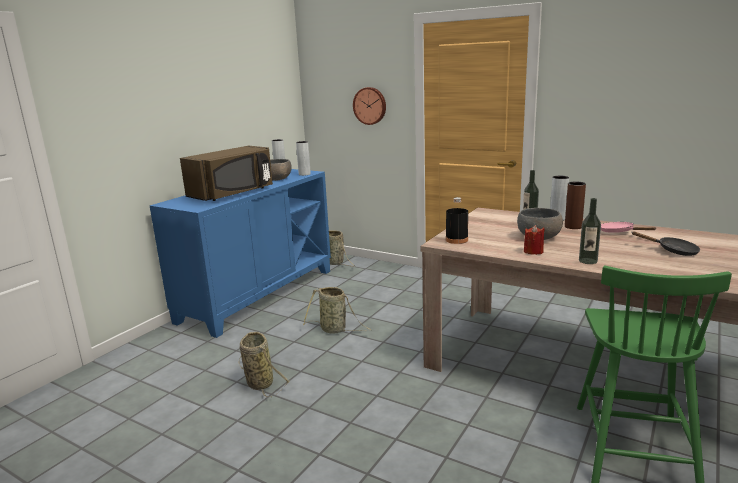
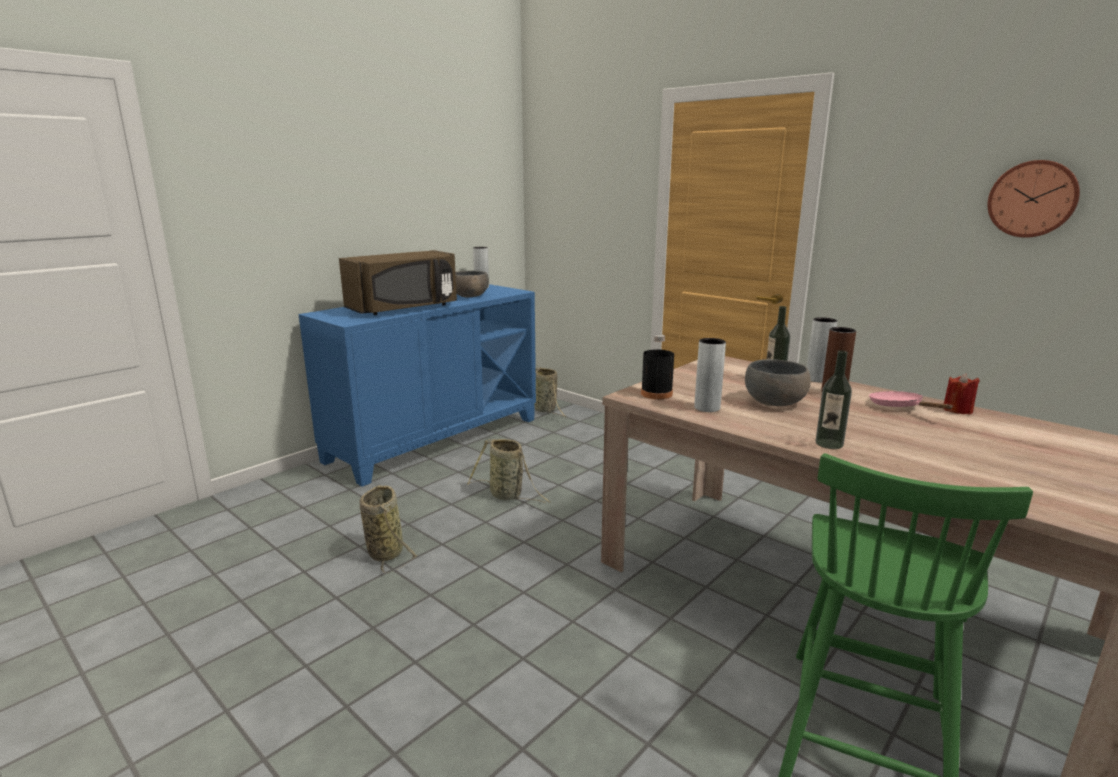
camera: 10 degrees right, 0 degrees up
grey vase [296,141,311,176] -> grey vase moved to [694,338,726,412]
wall clock [353,87,386,125] -> wall clock moved to [987,160,1080,238]
red candle [524,225,545,255] -> red candle moved to [943,373,980,414]
black frying pan [632,231,700,256] -> none

